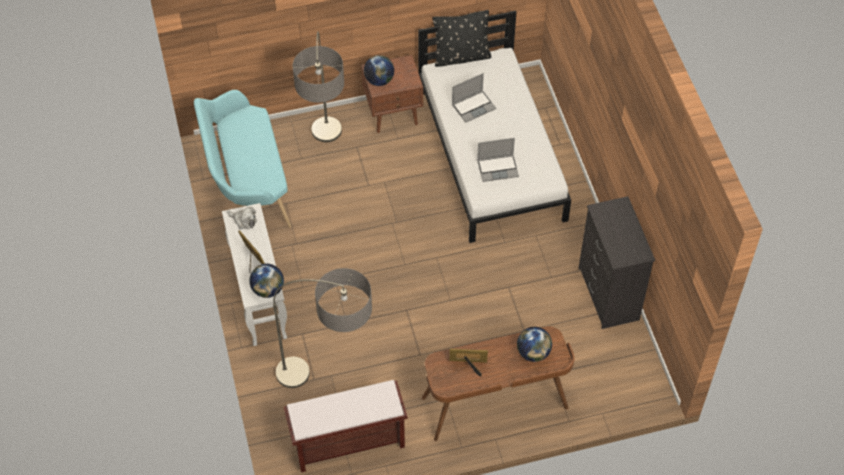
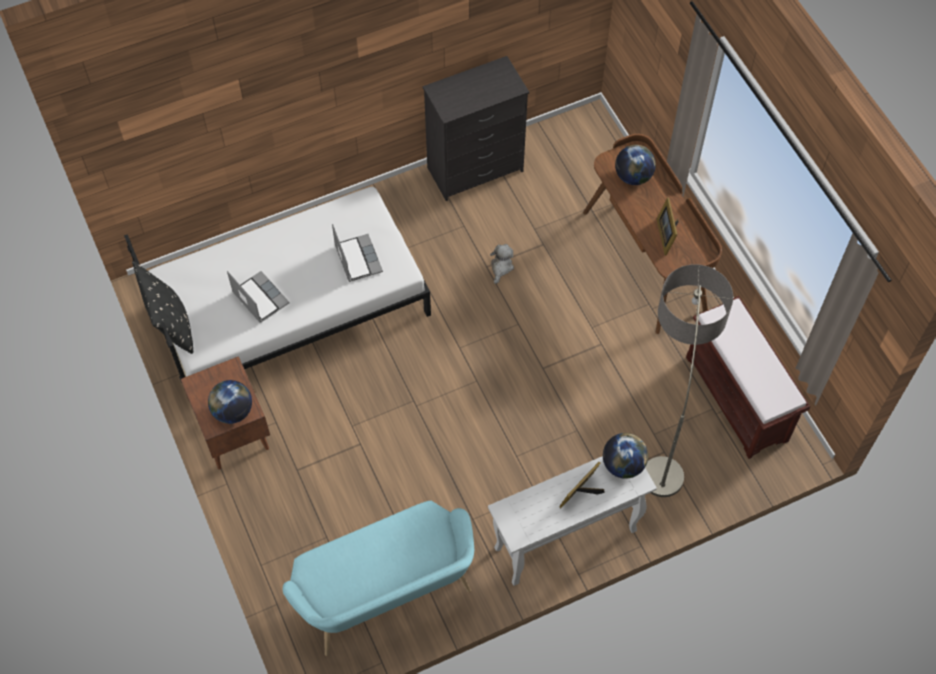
camera: 100 degrees left, 5 degrees up
plush toy [227,207,257,229] -> plush toy moved to [490,244,514,284]
floor lamp [293,32,344,142] -> none

